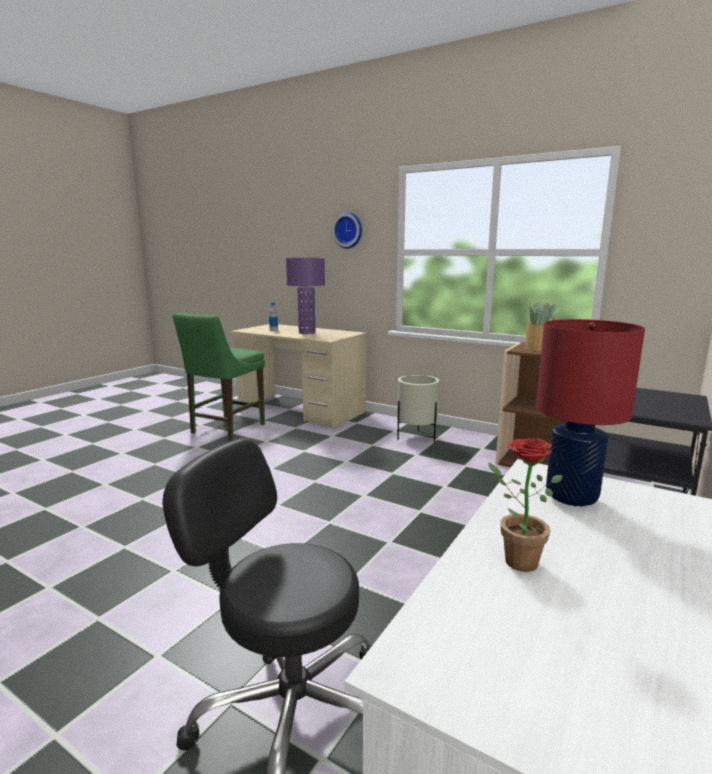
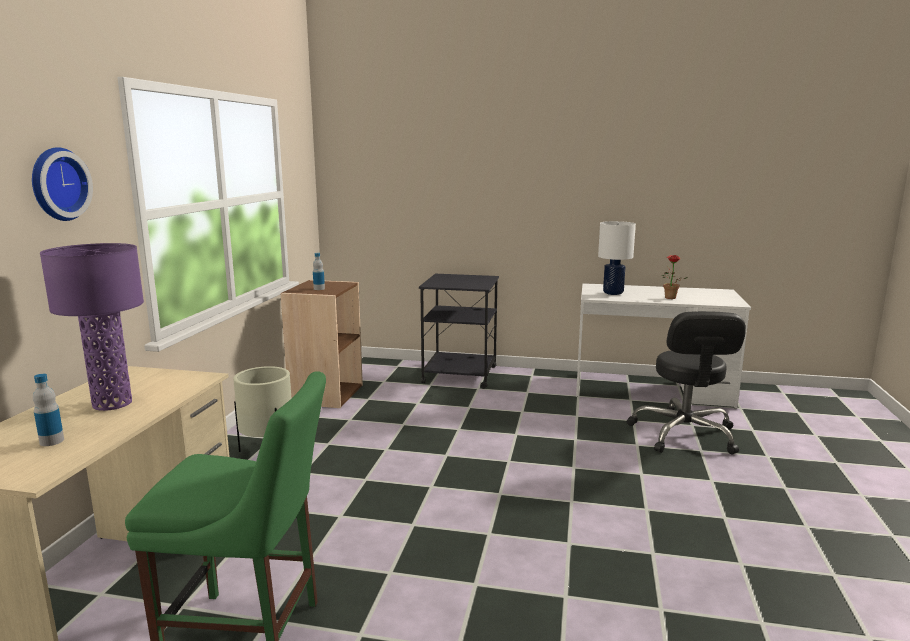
camera: 110 degrees left, 0 degrees up
potted plant [525,303,560,351] -> bottle [313,253,325,290]
red table lamp [536,319,645,506] -> white table lamp [598,221,636,295]

